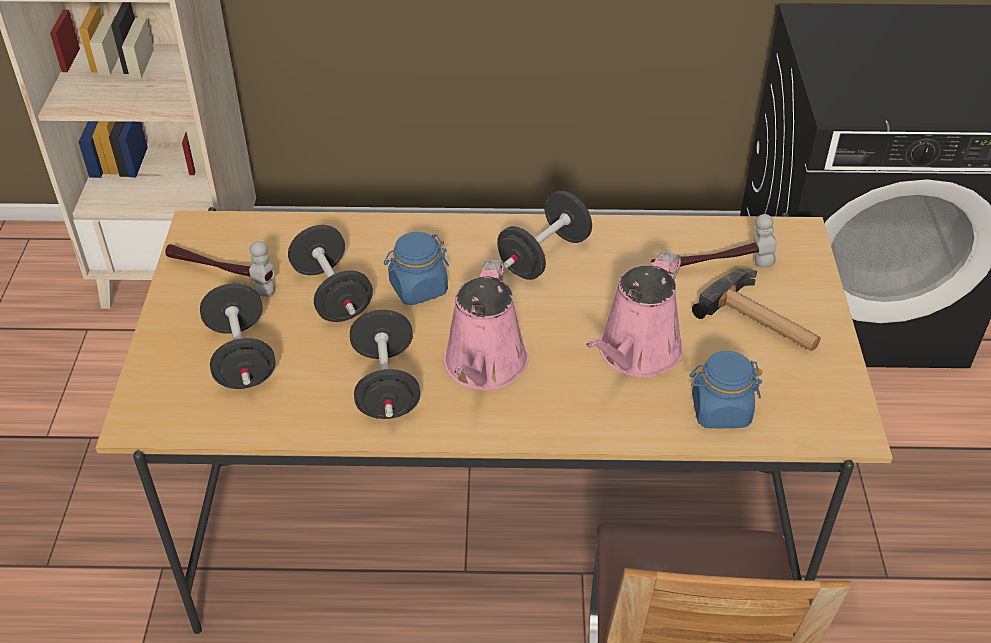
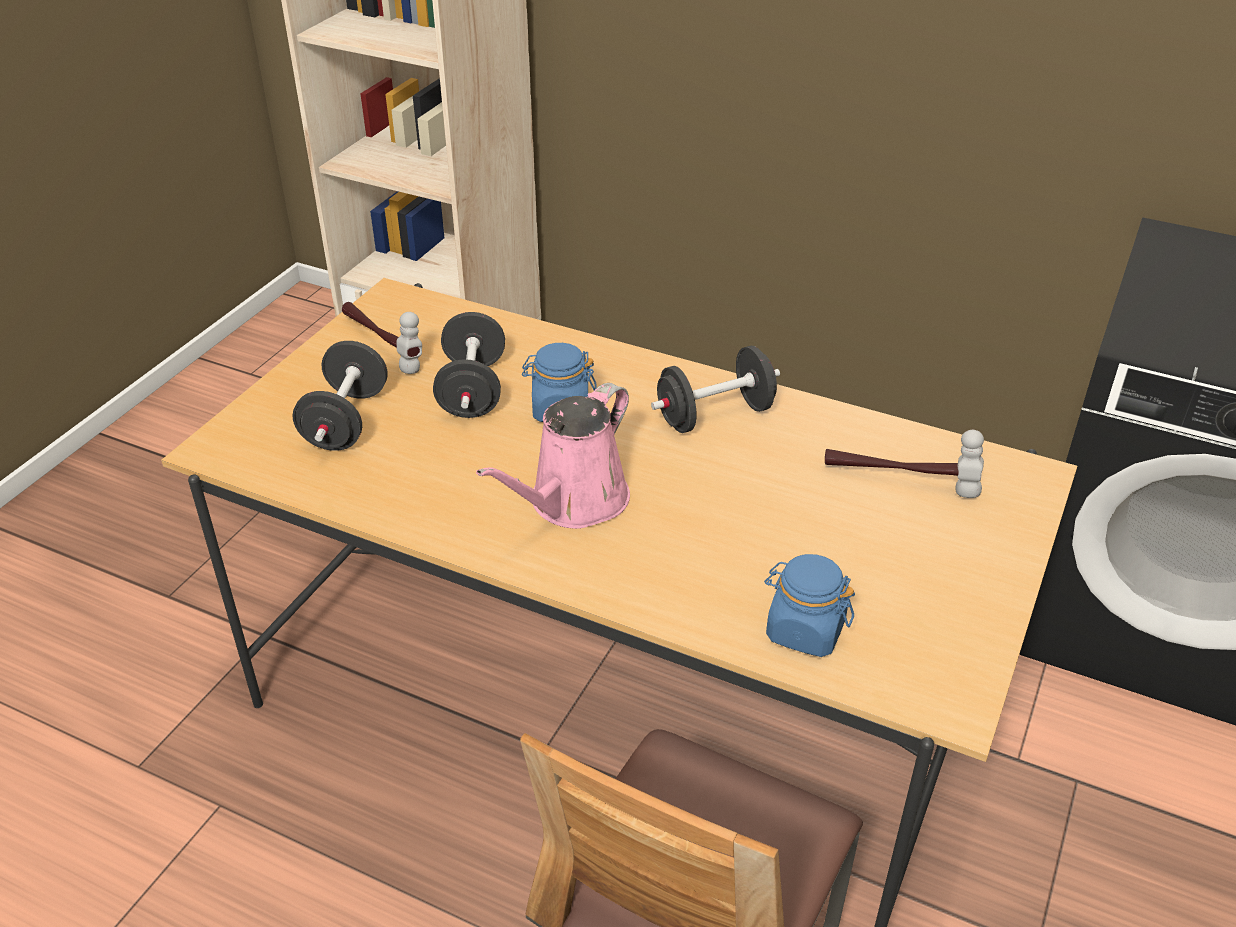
camera: 25 degrees right, 5 degrees down
black dumbbell [350,310,420,419] -> none
pink watering can [586,251,683,378] -> none
hammer [692,269,821,351] -> none

